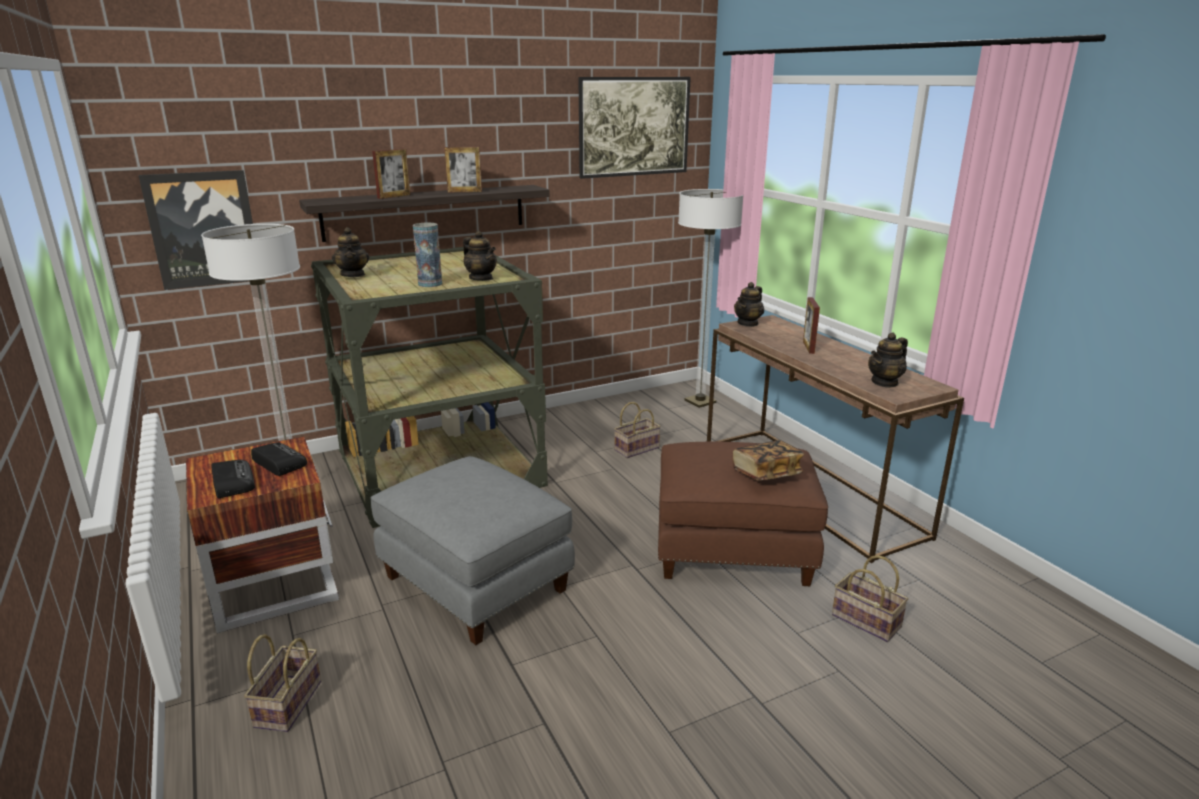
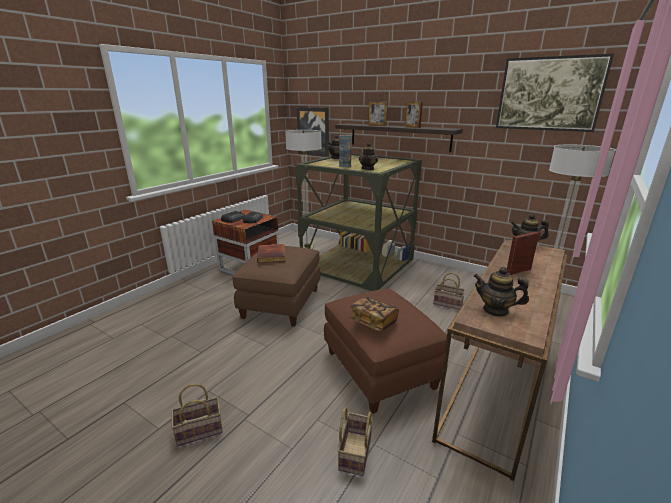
camera: 60 degrees right, 0 degrees up
basket [244,634,321,732] -> basket moved to [171,383,223,446]
grey ottoman [370,456,575,645] -> brown ottoman [232,246,321,326]
none -> book [257,244,286,263]

